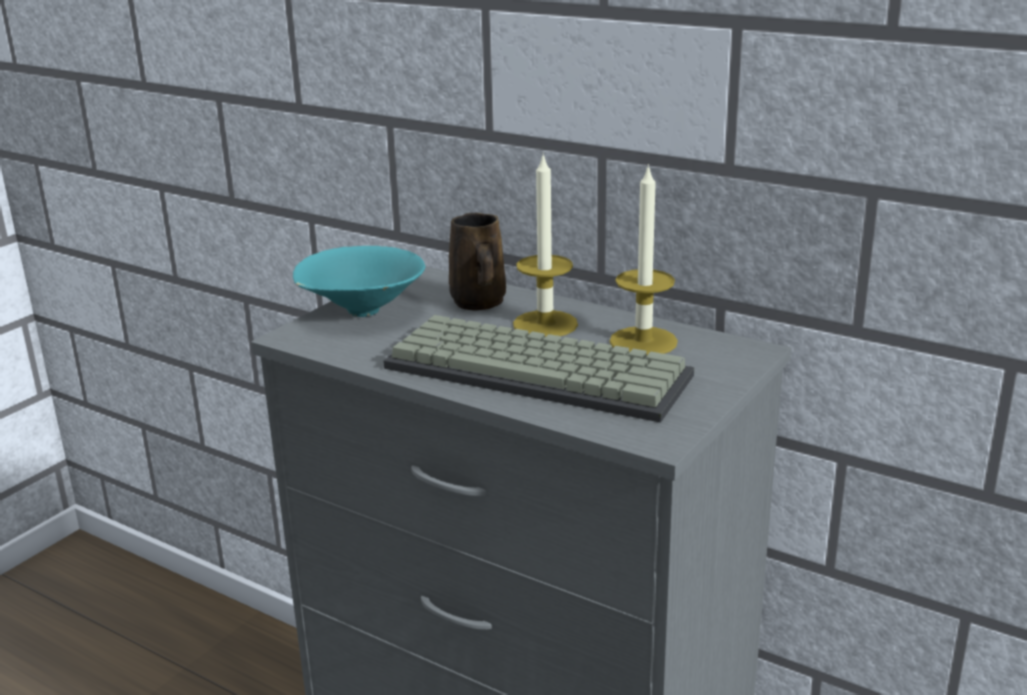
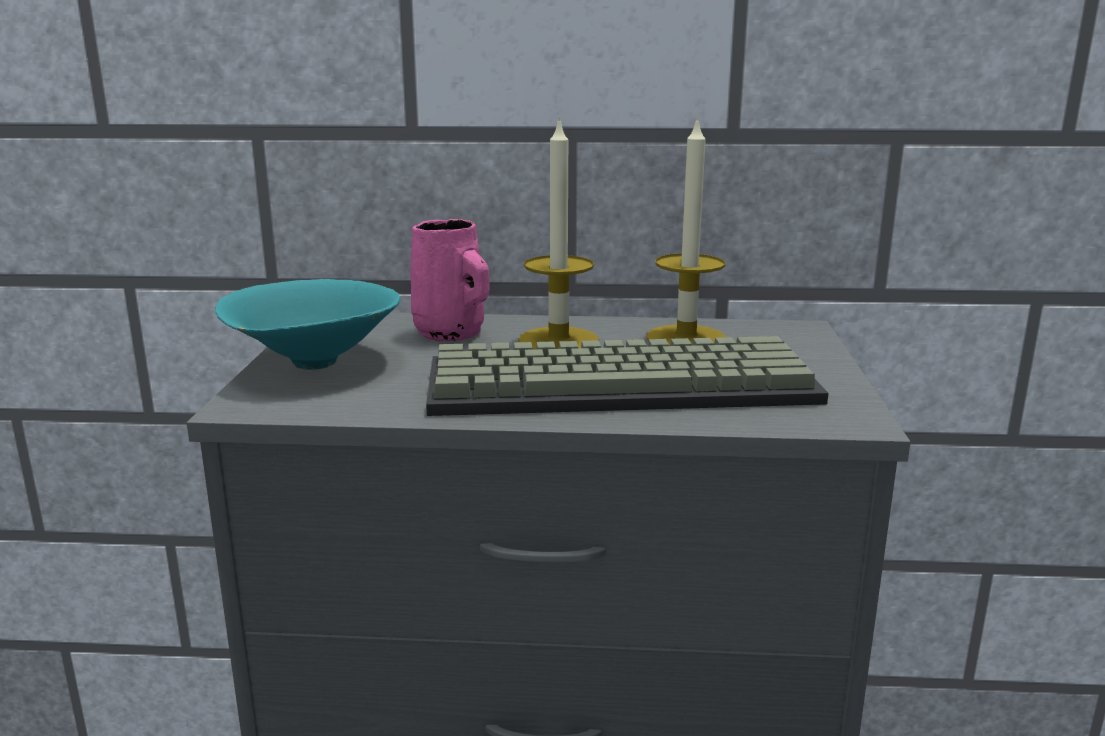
camera: 30 degrees left, 5 degrees down
brown mug [449,213,506,310] -> pink mug [411,219,490,341]

